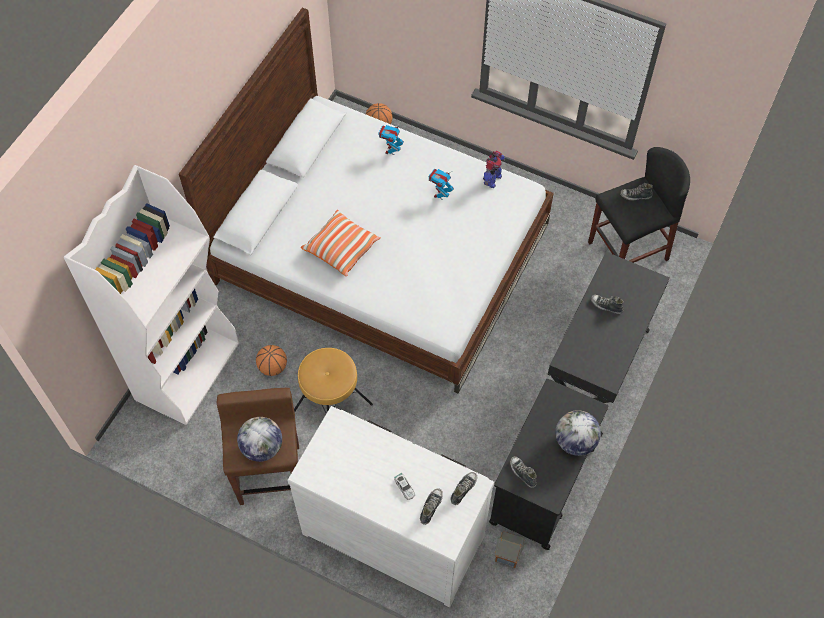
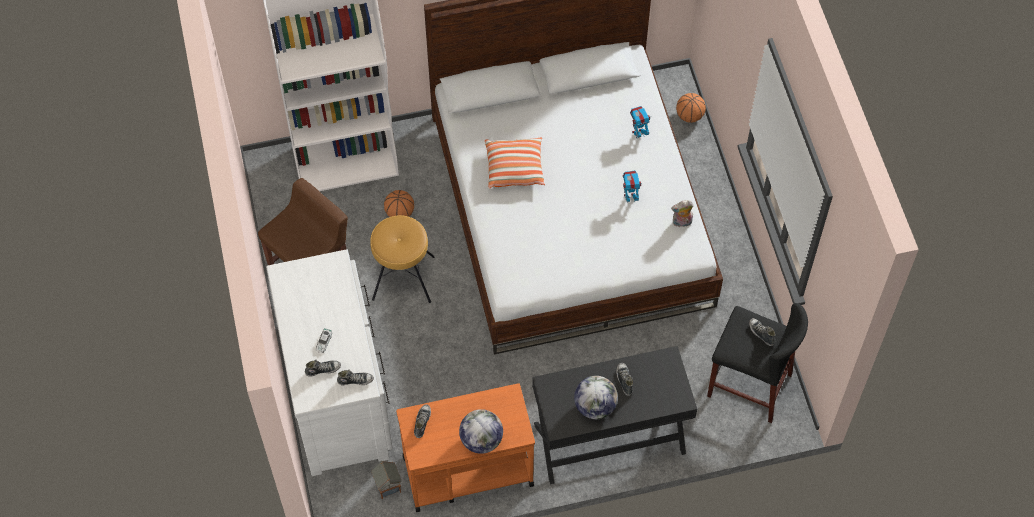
camera: 50 degrees right, 0 degrees up
globe [237,417,282,462] -> globe moved to [574,376,618,419]
toy robot [483,151,506,188] -> plush toy [671,200,694,227]
black cart [489,379,608,550] -> orange cart [396,383,535,512]

